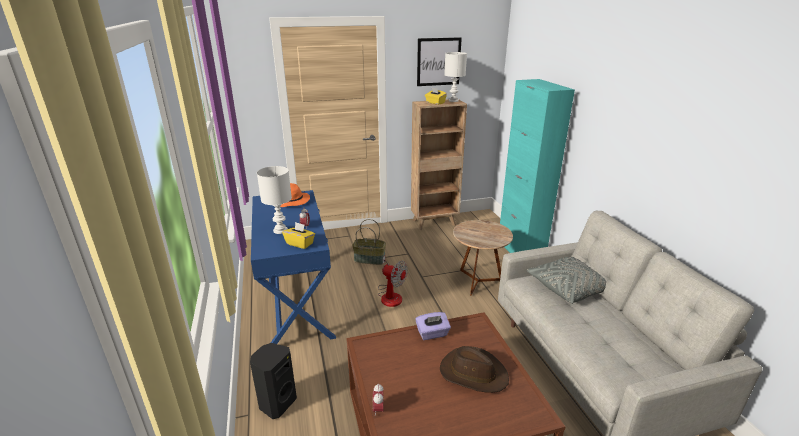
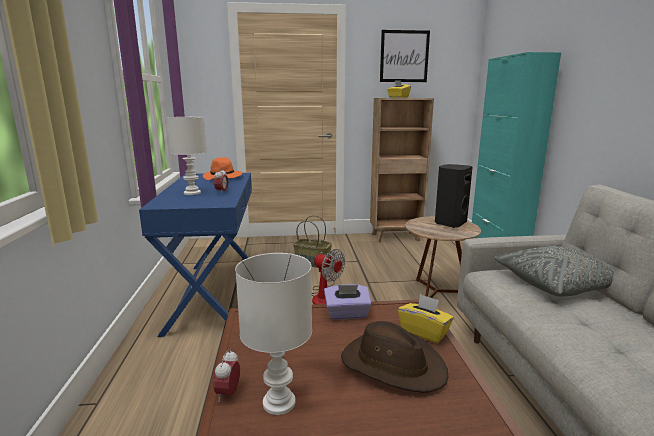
camera: 10 degrees right, 10 degrees down
black speaker [250,343,297,419] -> black speaker moved to [435,164,473,228]
yellow tissue box [282,222,315,249] -> yellow tissue box moved to [398,294,454,343]
white table lamp [444,52,467,102] -> white table lamp moved to [235,253,312,415]

